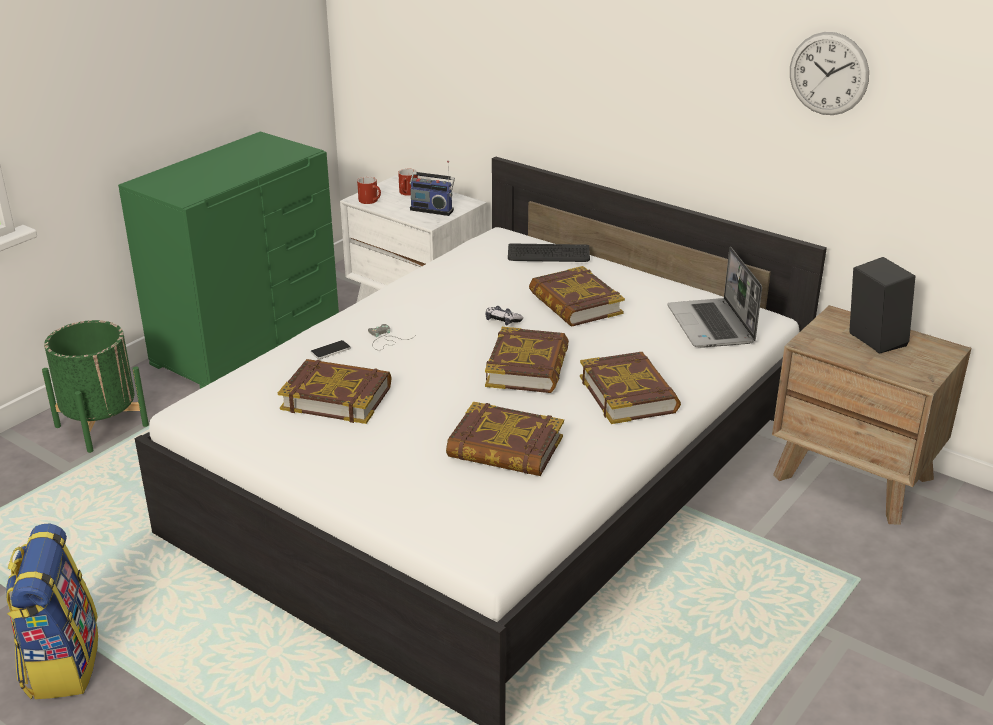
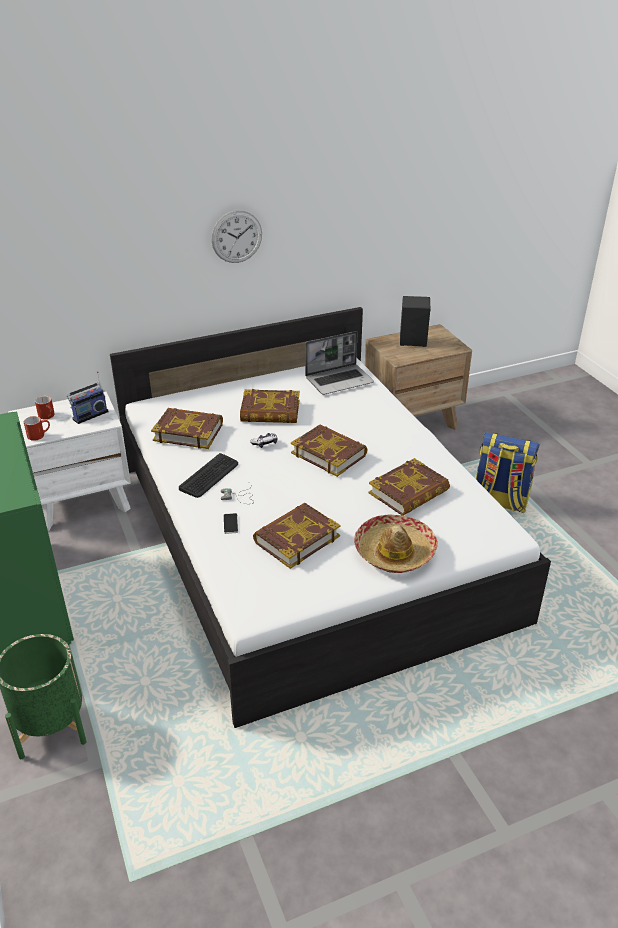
camera: 60 degrees left, 5 degrees up
backpack [6,523,98,700] -> backpack moved to [476,432,540,513]
keyboard [508,243,590,262] -> keyboard moved to [179,453,238,498]
book [580,352,681,424] -> book moved to [151,408,223,449]
laptop [667,247,762,348] -> laptop turned 45 degrees counterclockwise [305,331,374,395]
wall clock [790,32,869,115] -> wall clock moved to [211,211,262,263]
none -> hat [354,514,438,573]

